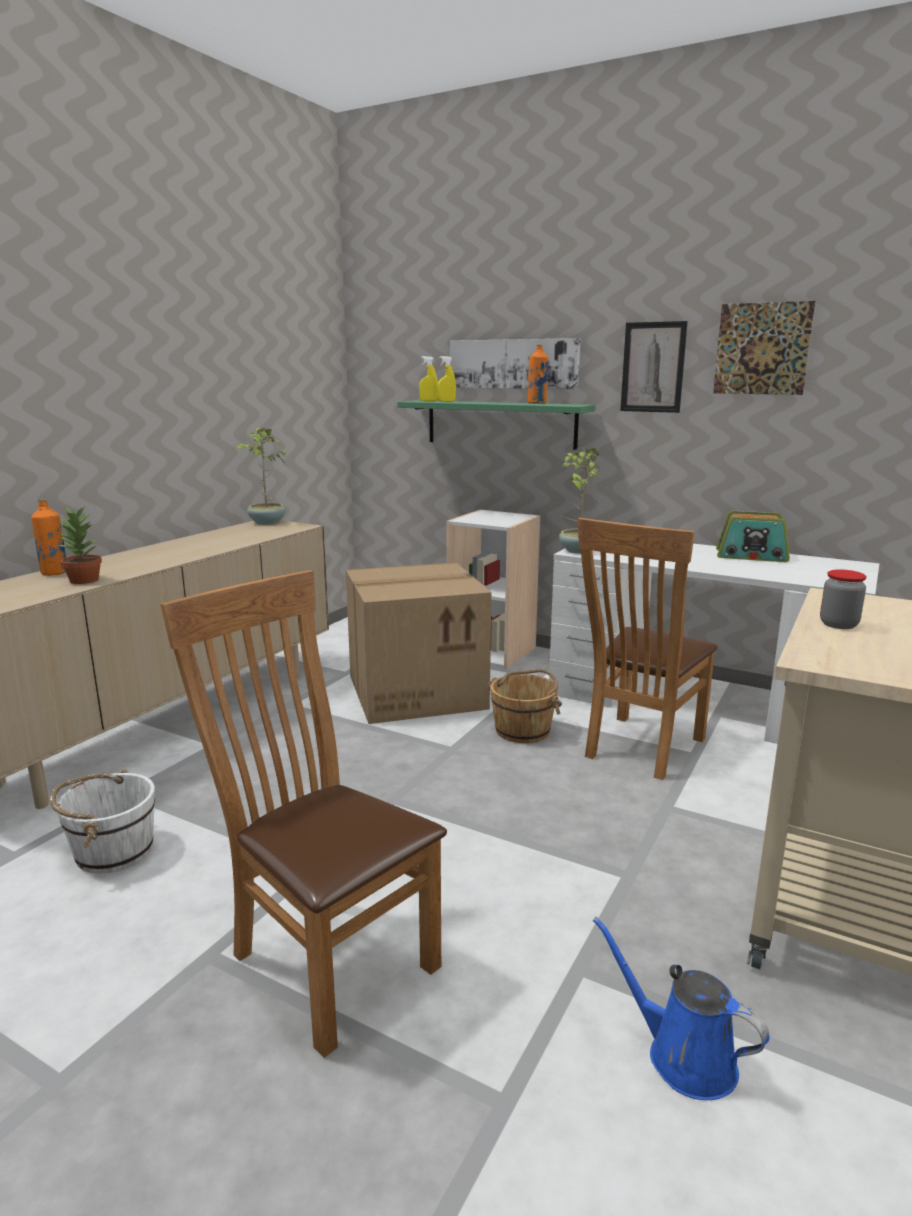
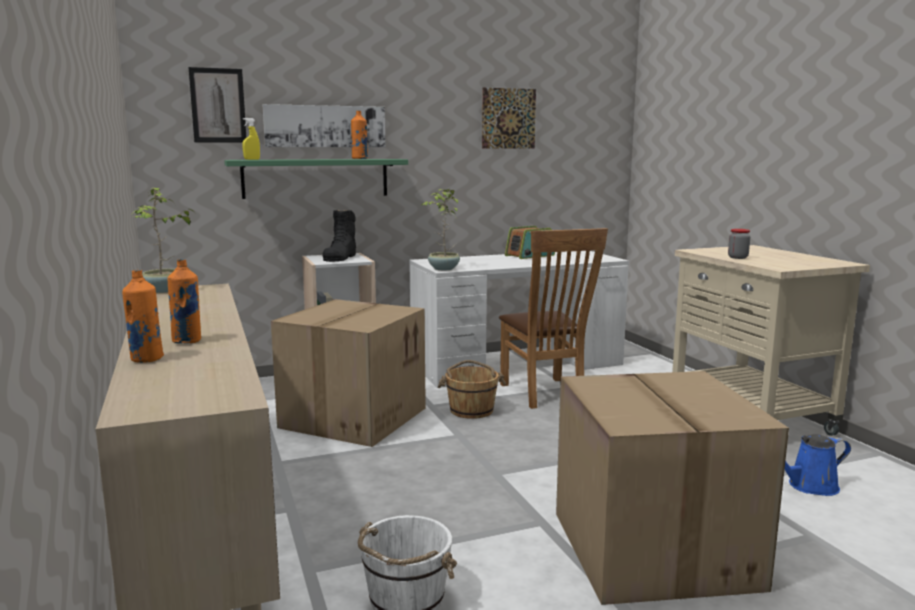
camera: 50 degrees left, 5 degrees down
potted plant [58,506,102,584] -> none
brown chair [160,570,447,1058] -> cardboard box [556,371,789,605]
yellow spray bottle [437,356,456,402] -> none
picture [620,321,688,413] -> picture moved to [188,67,246,143]
none -> orange bottle [167,259,201,344]
none -> black boot [323,210,356,262]

